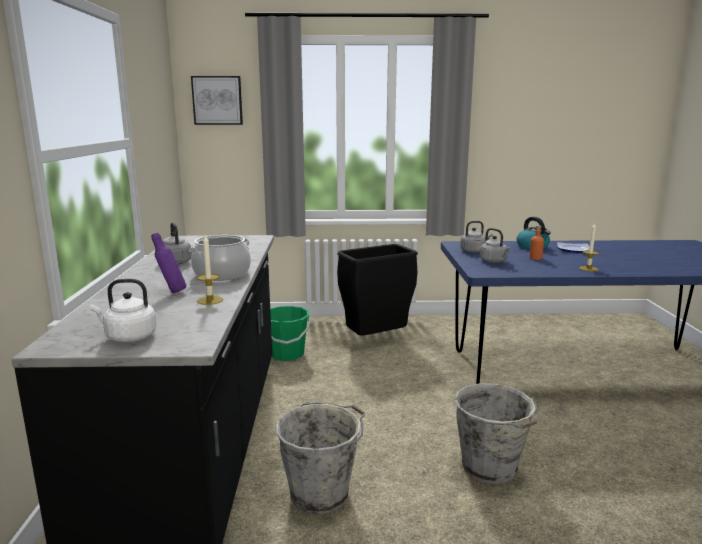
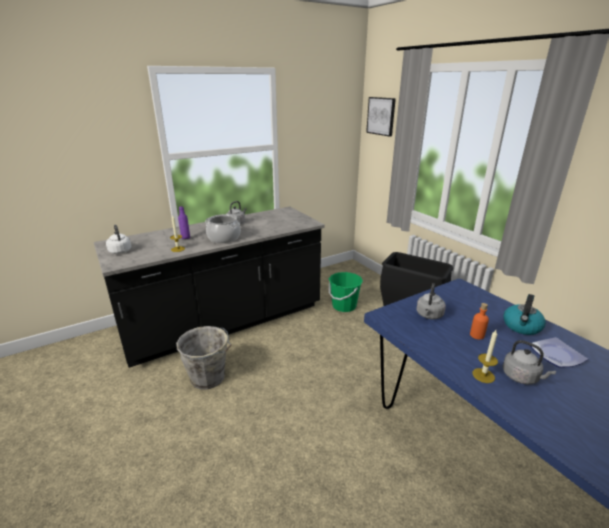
camera: 60 degrees right, 10 degrees up
grey bucket [454,383,538,484] -> none
grey kettle [460,221,493,253] -> grey kettle moved to [503,340,556,384]

